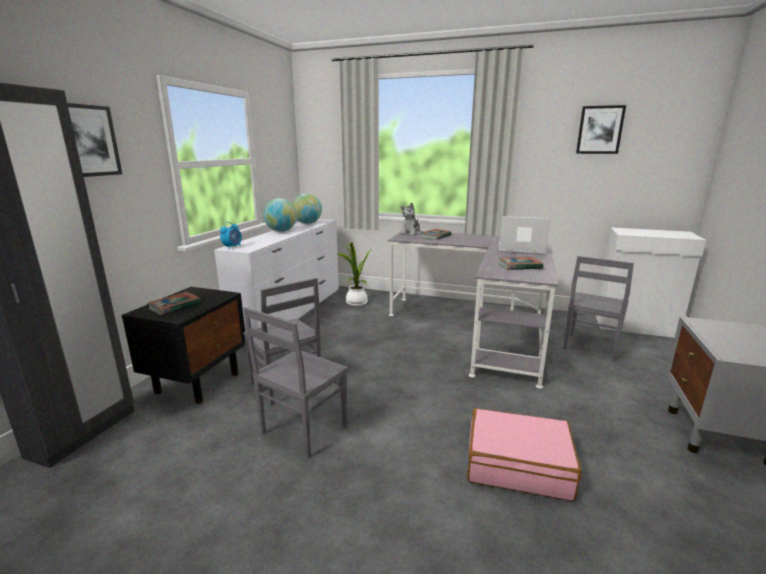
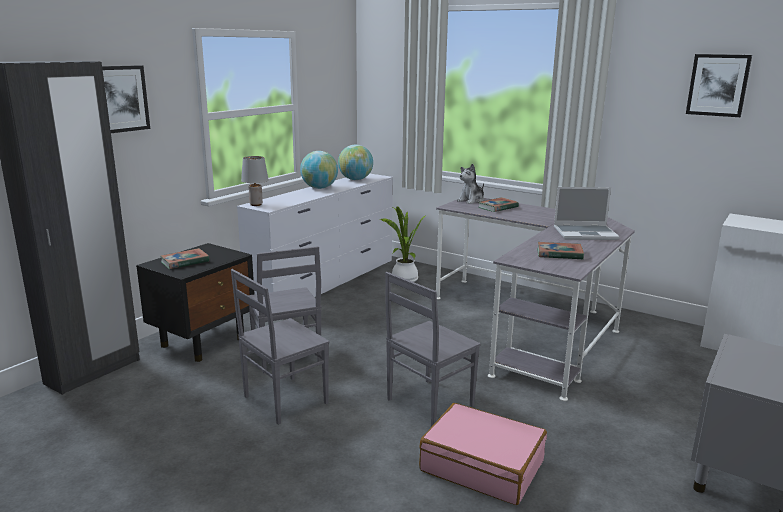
camera: 15 degrees right, 0 degrees up
alarm clock [220,222,242,249] -> grey table lamp [241,156,269,206]
laptop [499,216,550,255] -> laptop turned 150 degrees clockwise [554,187,620,240]
grey chair [563,256,634,361] -> grey chair moved to [385,272,481,426]

